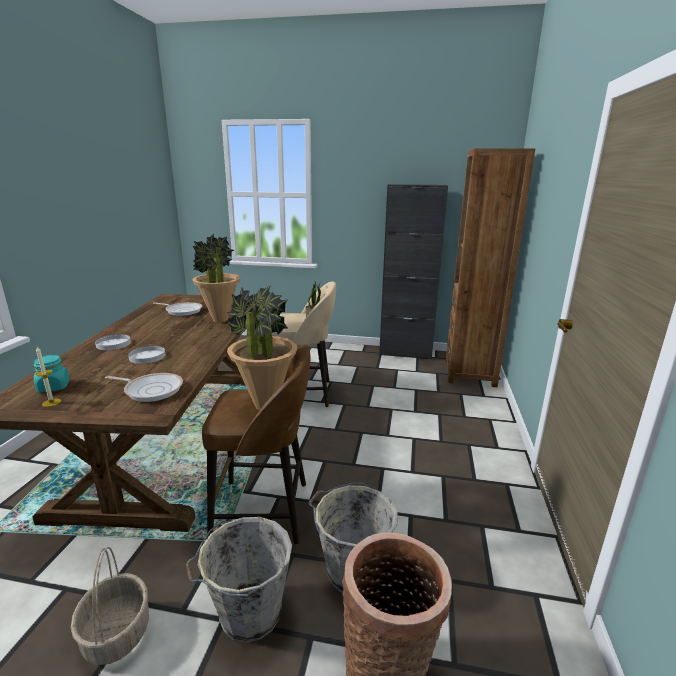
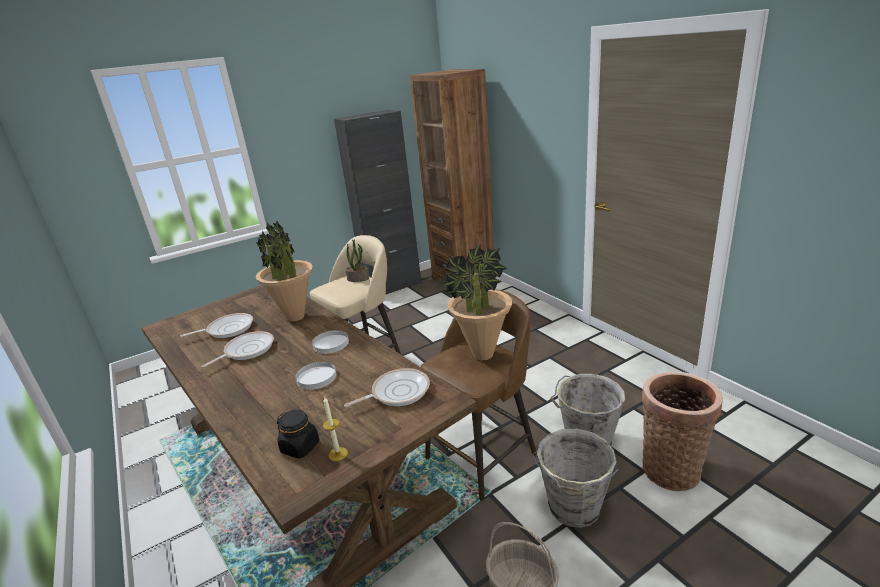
camera: 40 degrees left, 5 degrees up
turquoise jar [34,355,70,393] -> black jar [277,410,320,459]
white plate [95,334,131,350] -> white plate moved to [312,330,349,354]
none -> frying pan [202,331,274,368]

